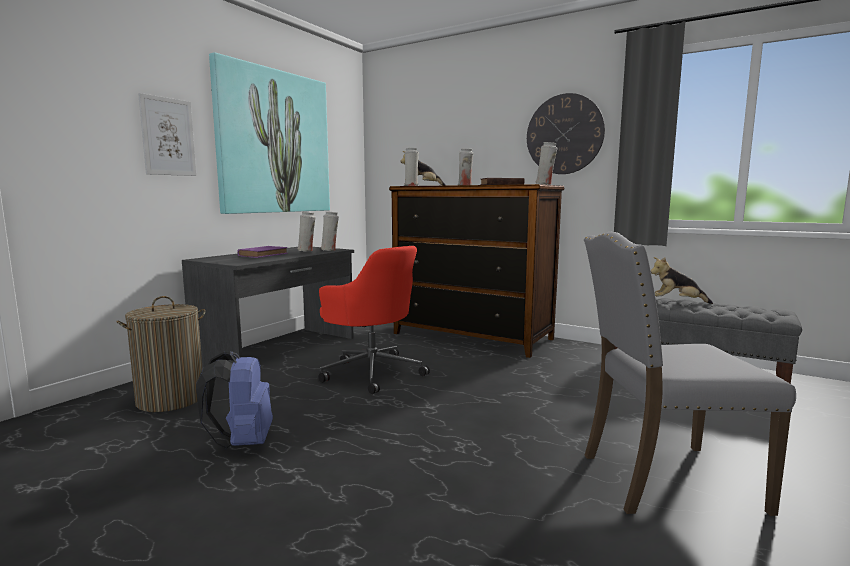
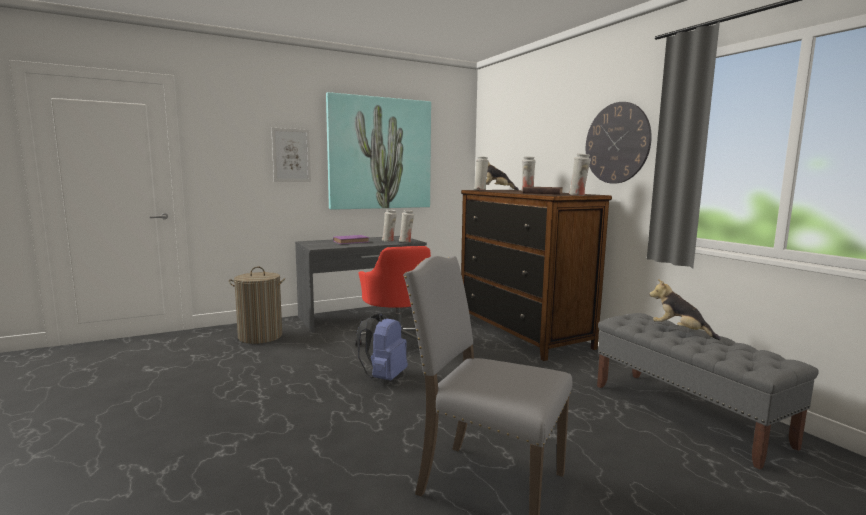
camera: 30 degrees right, 0 degrees up
blue backpack [196,351,273,448] -> blue backpack moved to [357,313,408,381]

